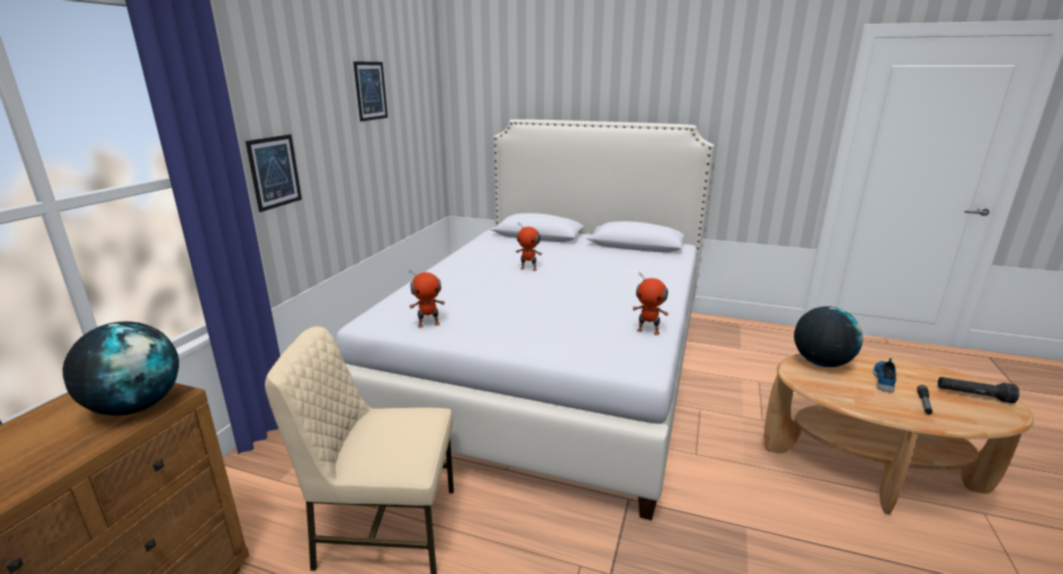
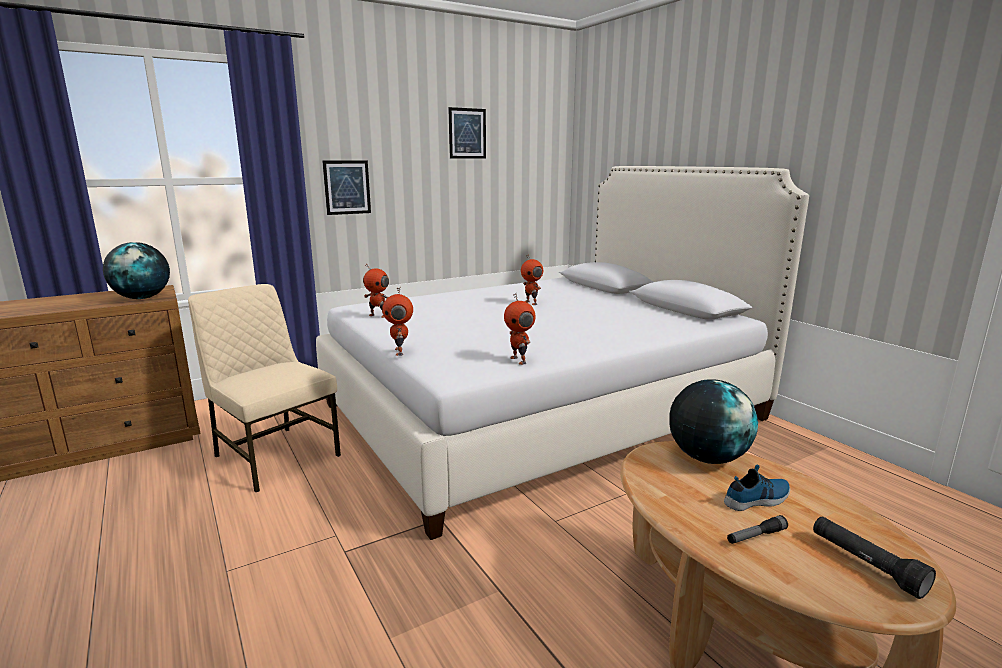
camera: 40 degrees right, 5 degrees down
none -> toy robot [382,288,413,356]

